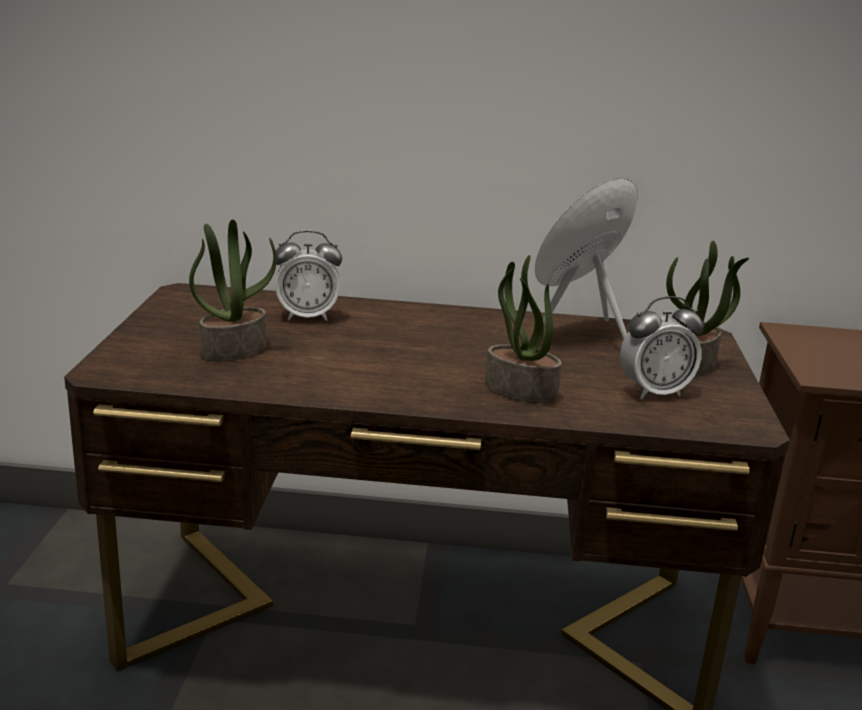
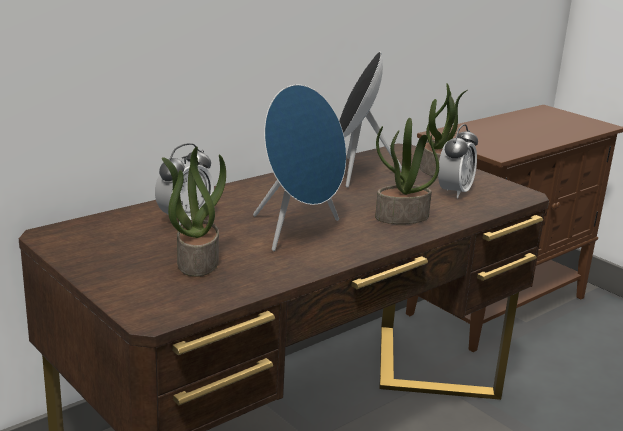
camera: 45 degrees left, 0 degrees up
none -> blue speaker [253,85,346,251]

